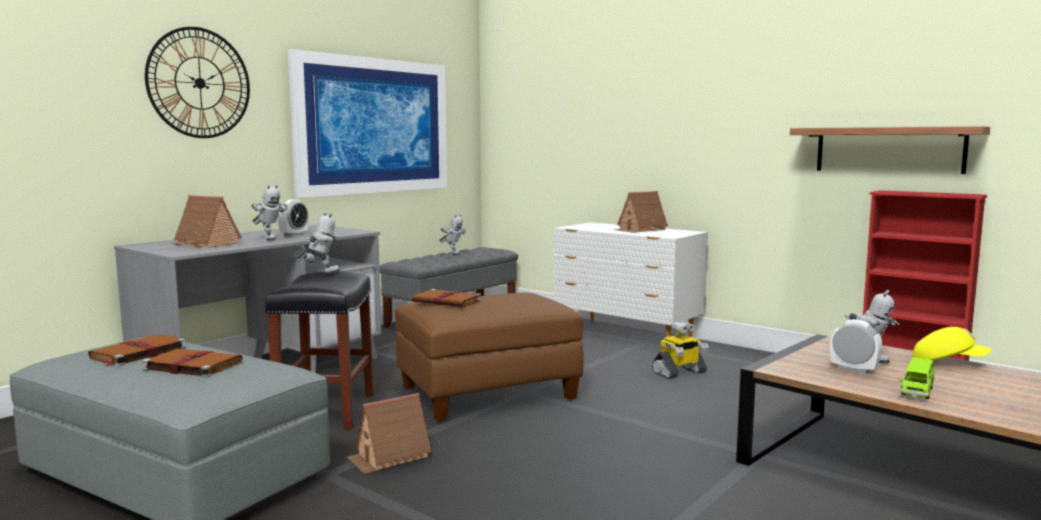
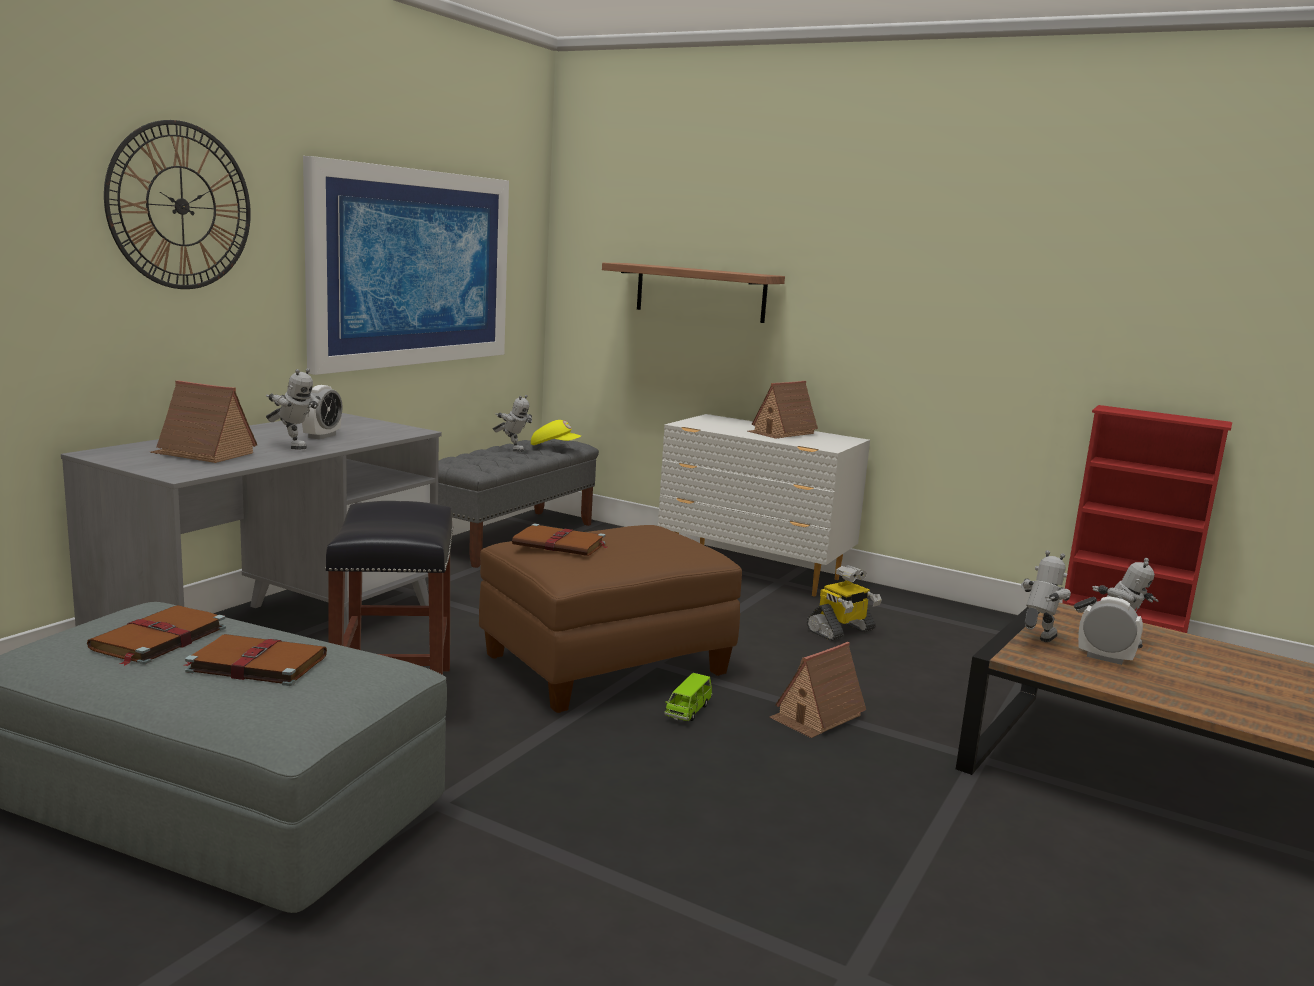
camera: 10 degrees left, 5 degrees up
toy robot [293,212,340,274] -> toy robot moved to [1021,550,1071,642]
toy house [347,393,431,474] -> toy house moved to [770,642,866,738]
shelf [790,126,990,174] -> shelf moved to [602,263,785,323]
green toy car [900,357,935,399] -> green toy car moved to [664,673,712,721]
yellow cap [912,327,991,360] -> yellow cap moved to [531,420,581,445]

